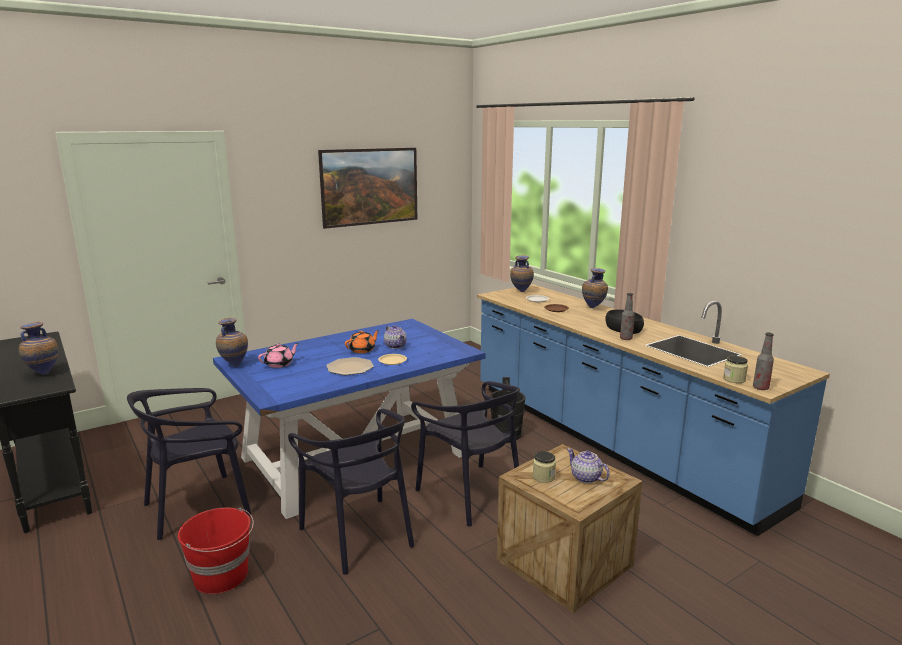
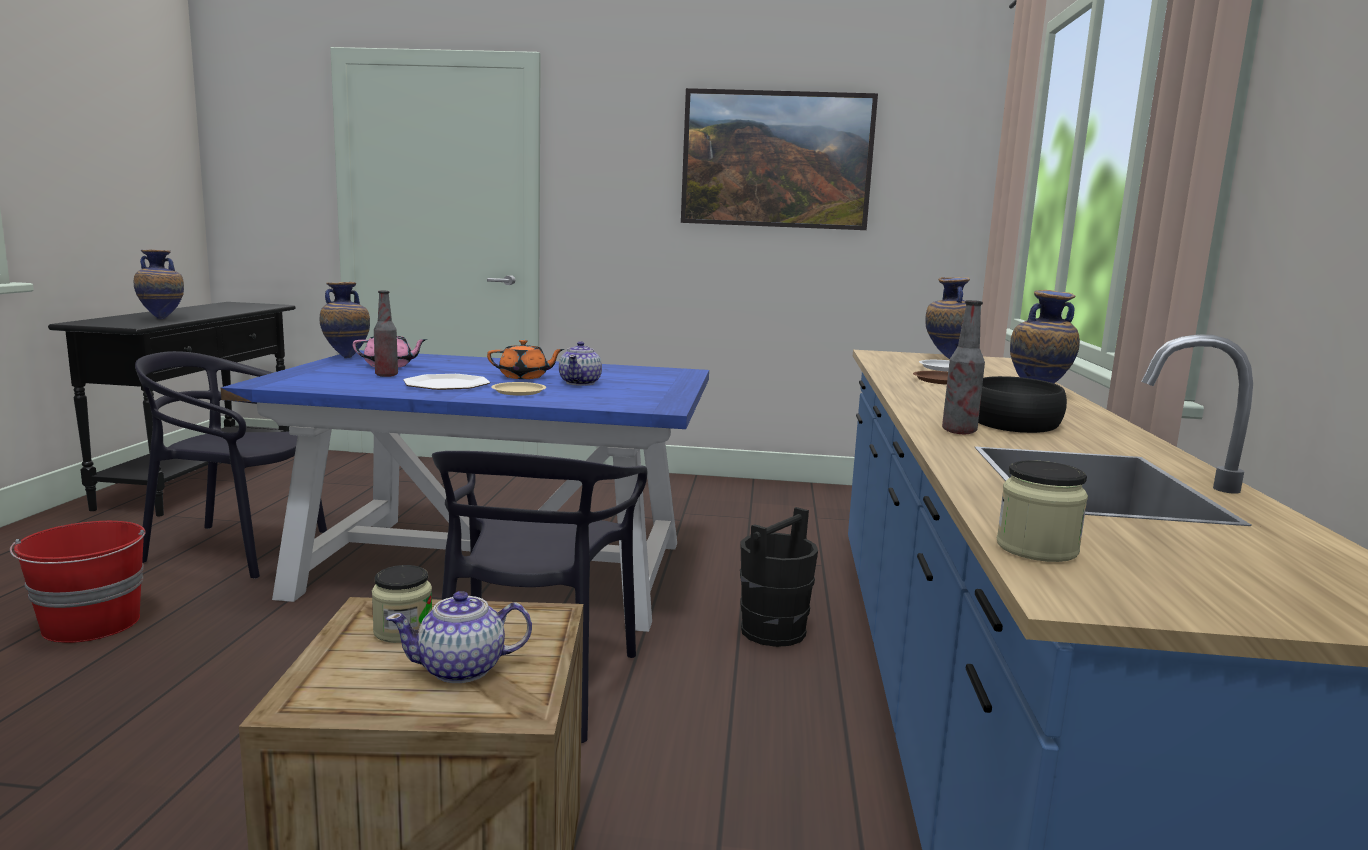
camera: 40 degrees right, 5 degrees down
black chair [288,409,414,575] -> none
teapot [567,448,610,483] -> teapot turned 105 degrees counterclockwise [386,591,532,683]
bottle [753,333,774,390] -> bottle moved to [374,291,398,377]

